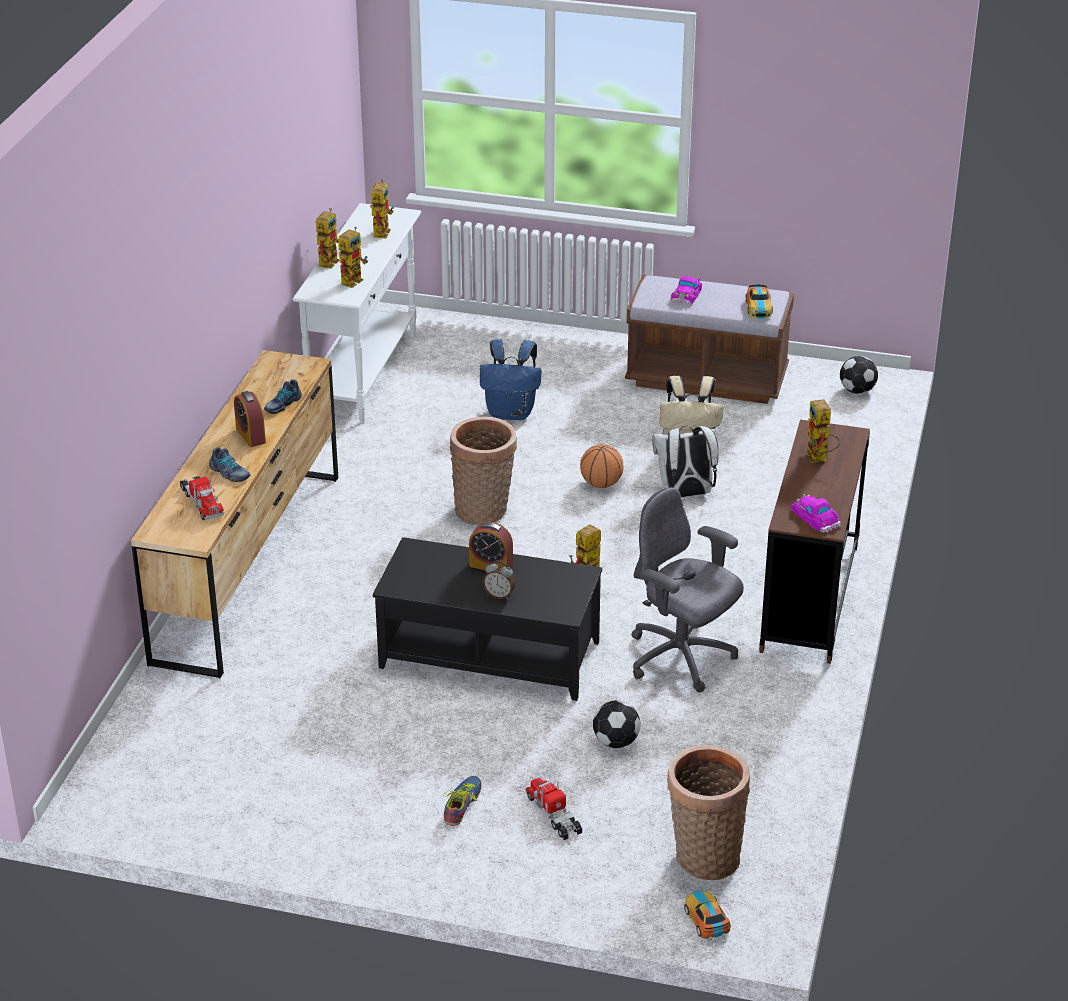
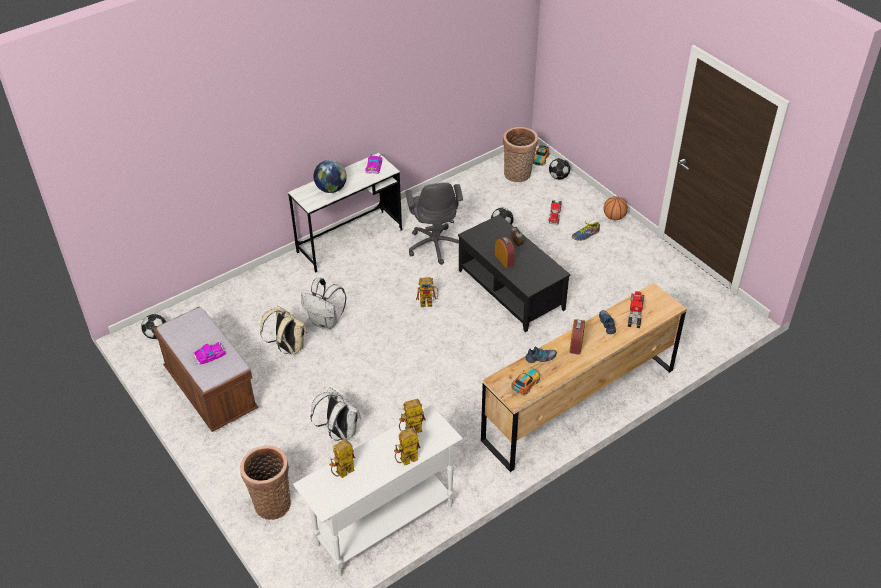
camera: 140 degrees left, 10 degrees up
basket [450,417,517,525] -> basket moved to [240,445,291,520]
blue backpack [480,339,542,420] -> white backpack [310,387,361,441]
basketball [580,444,624,488] -> basketball moved to [603,196,628,220]
toy car [745,284,773,319] -> toy car moved to [511,368,540,395]
brown desk [759,419,870,664] -> white desk [288,153,403,272]
toy robot [805,399,840,463] -> globe [314,160,347,193]
none -> football [549,158,570,180]

